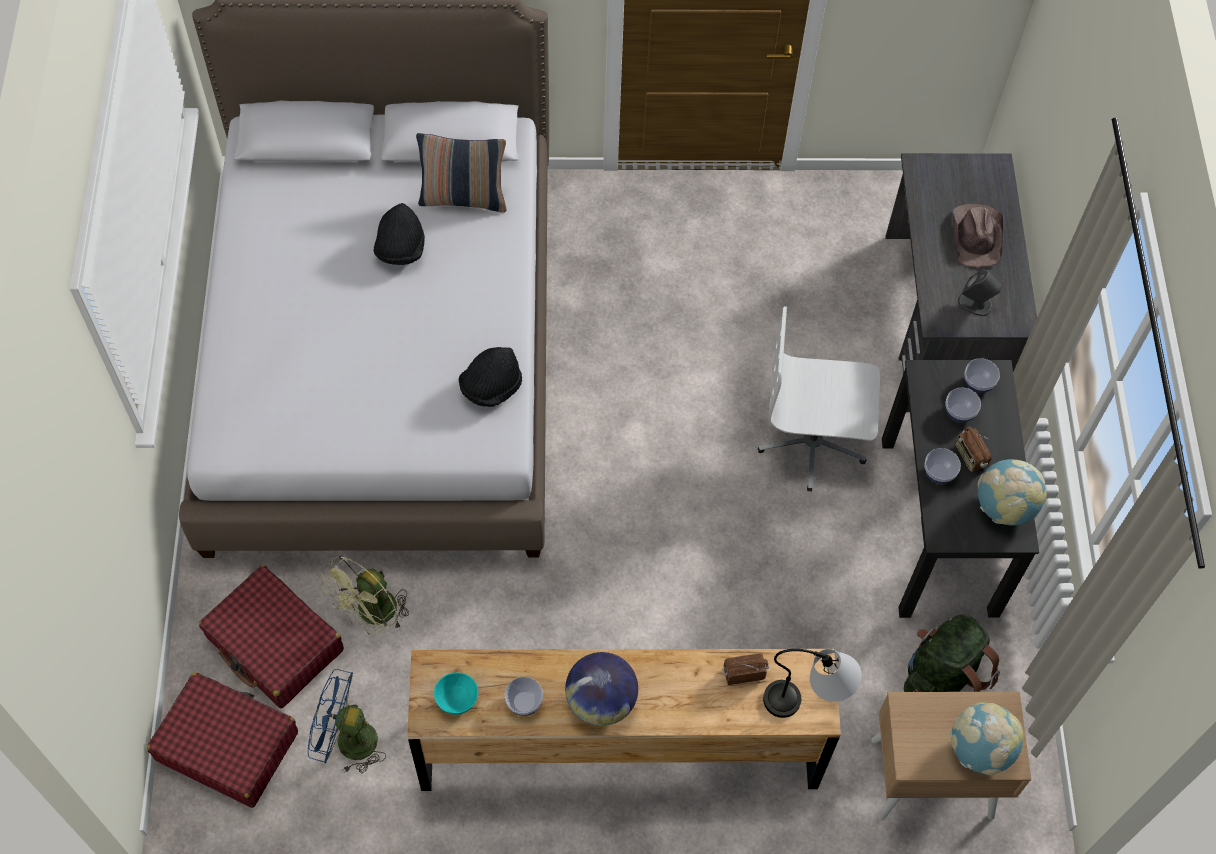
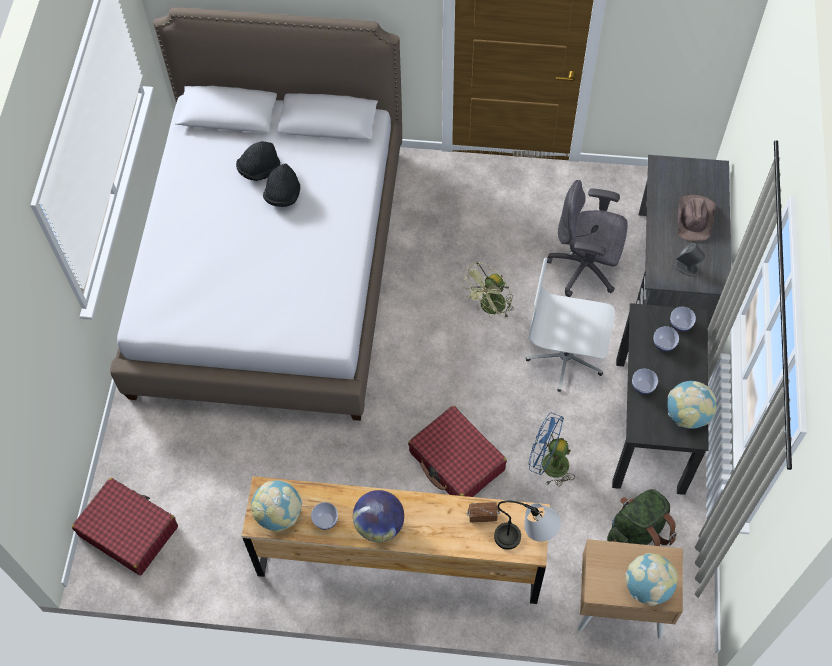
camera: 10 degrees right, 0 degrees up
red suitcase [199,565,344,708] -> red suitcase moved to [408,405,507,497]
blue fan [308,669,386,773] -> blue fan moved to [529,413,575,487]
green fan [321,556,409,635] -> green fan moved to [461,262,514,319]
pillow [416,133,507,213] -> none
turquoise bowl [434,673,478,715] -> globe [251,481,302,532]
black hat [459,347,522,407] -> black hat moved to [236,141,280,181]
radio [956,427,992,472] -> none
none -> grey office chair [547,180,628,297]

